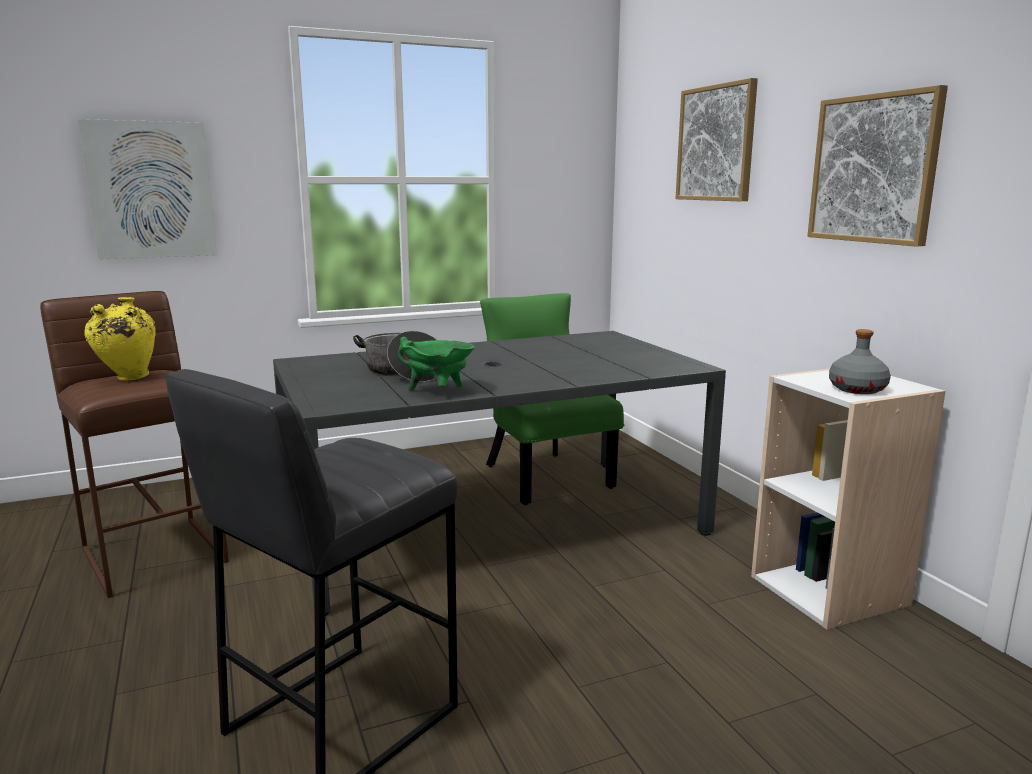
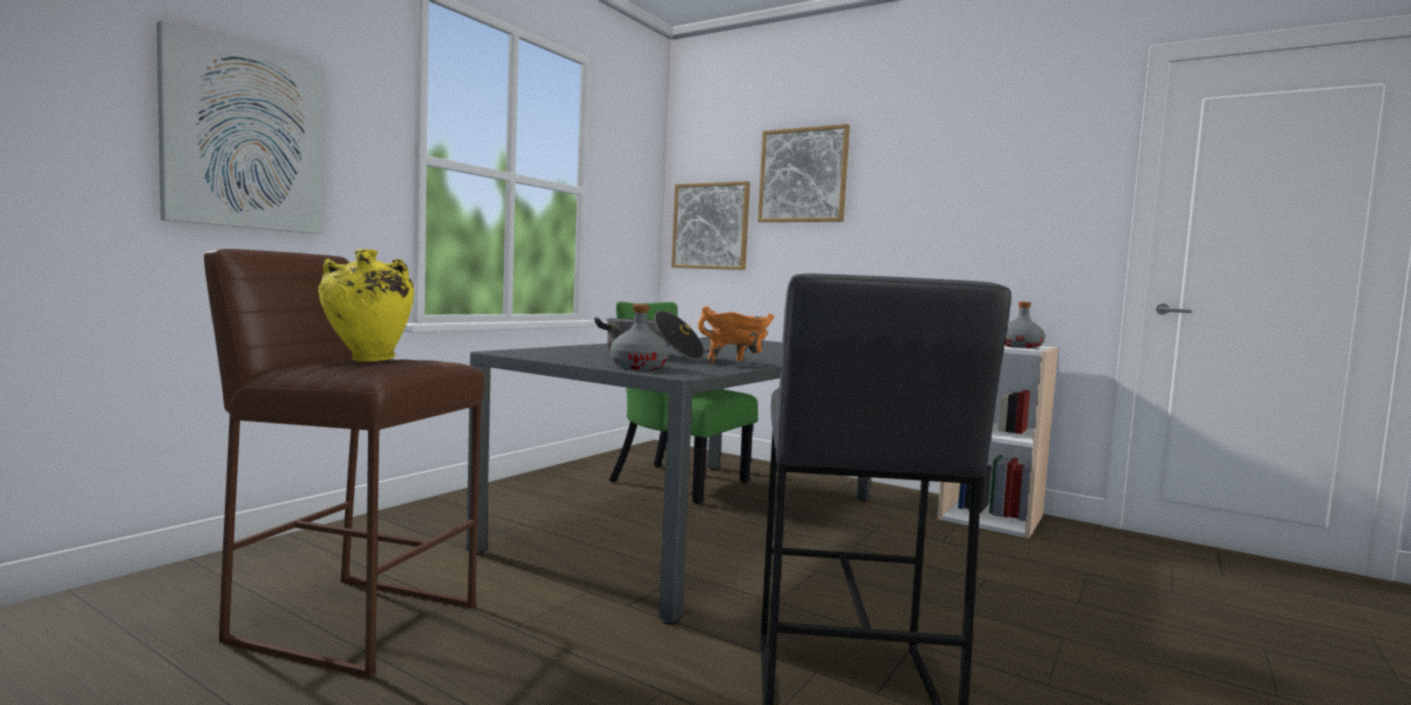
camera: 35 degrees left, 10 degrees down
green cooking pot [398,337,475,391] -> orange cooking pot [698,306,774,364]
picture [807,85,948,247] -> picture moved to [671,181,750,270]
none -> grey bottle [610,304,669,370]

